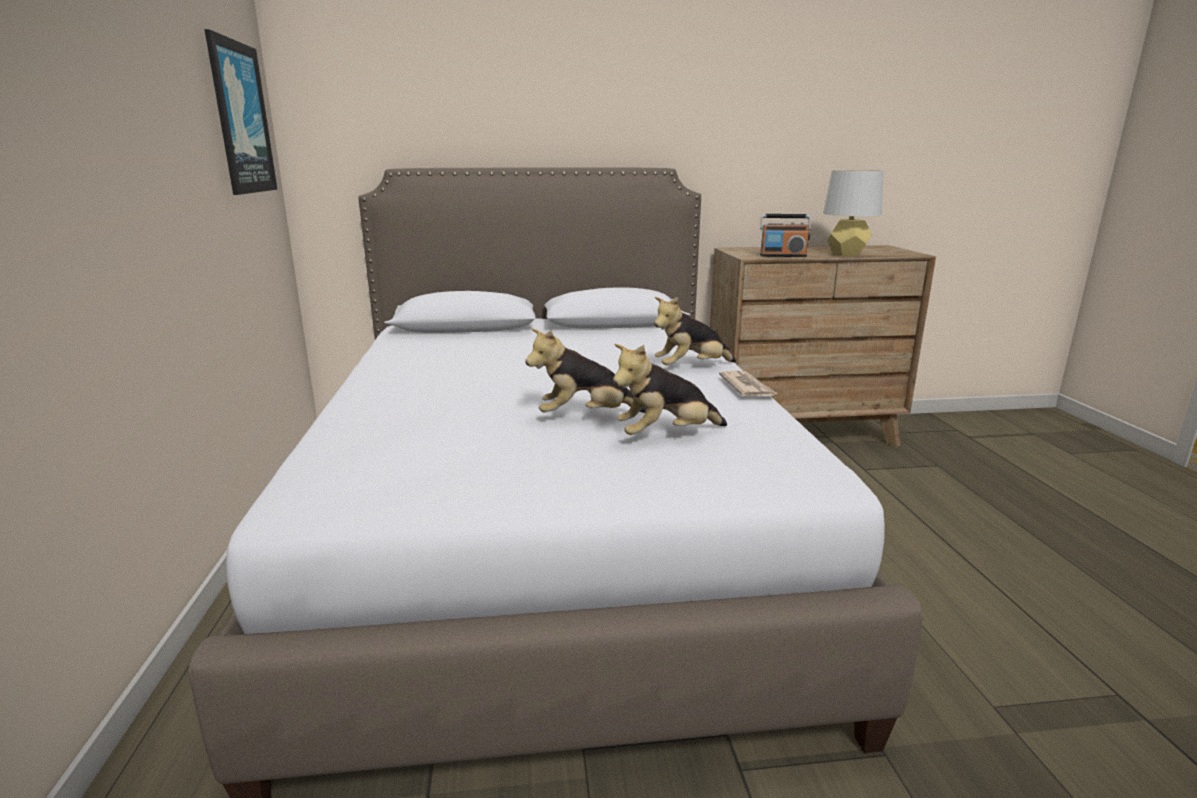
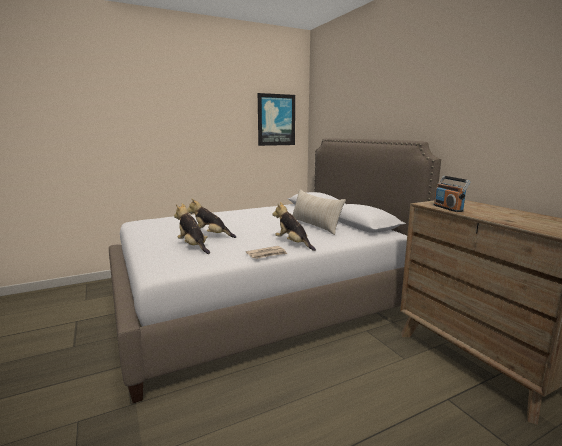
camera: 70 degrees right, 5 degrees down
plush toy [525,328,647,413] -> plush toy turned 45 degrees counterclockwise [187,198,236,238]
grey table lamp [823,170,883,256] -> none
none -> beige pillow [293,189,346,235]

